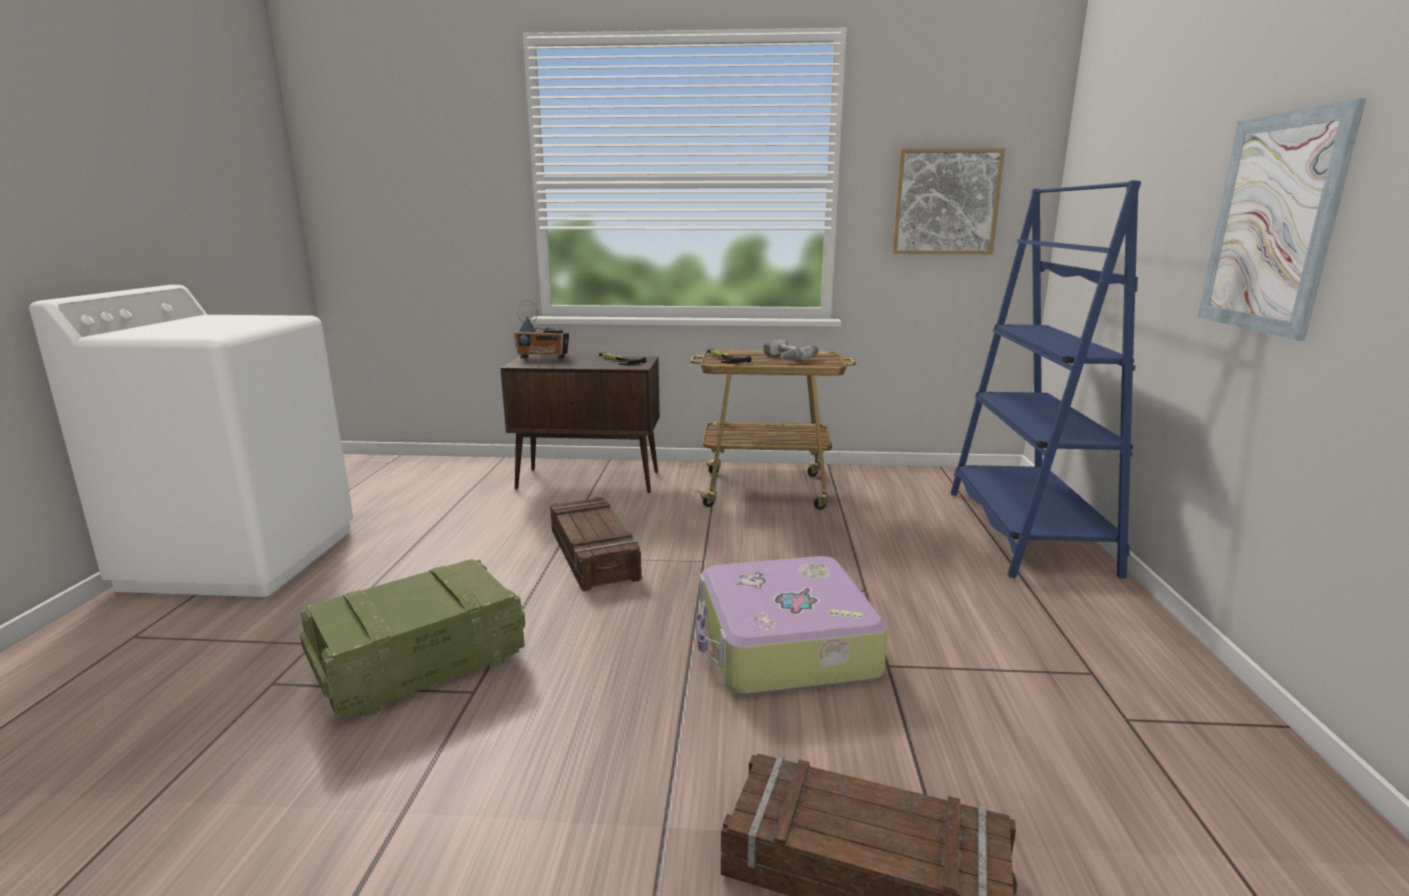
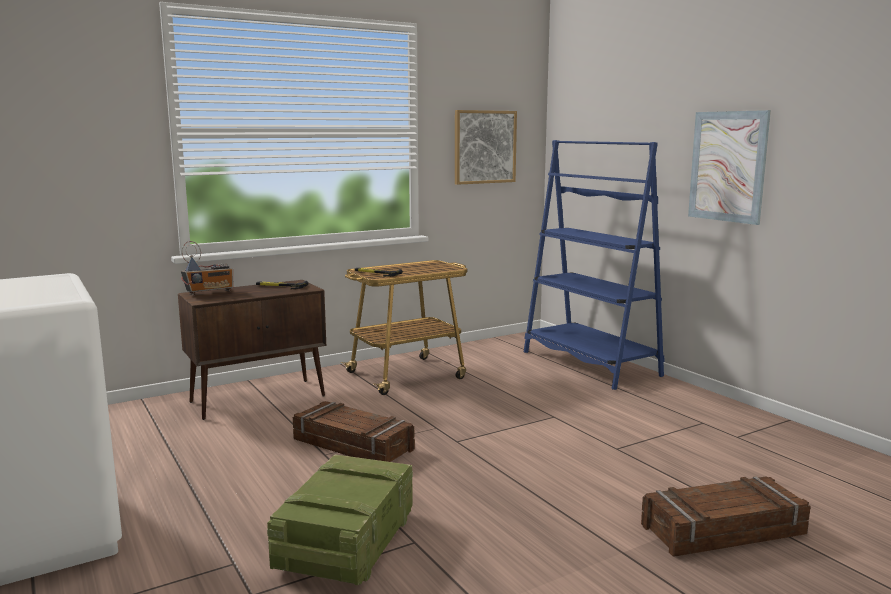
camera: 35 degrees left, 5 degrees down
suitcase [696,556,888,695] -> none
power drill [764,339,818,360] -> none

